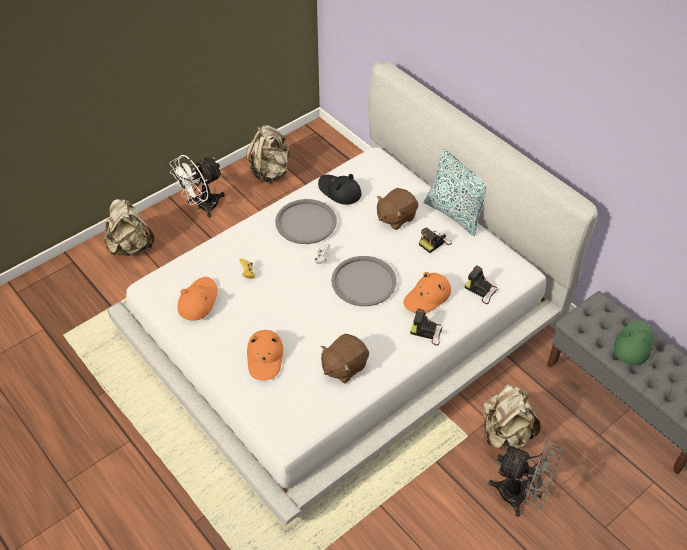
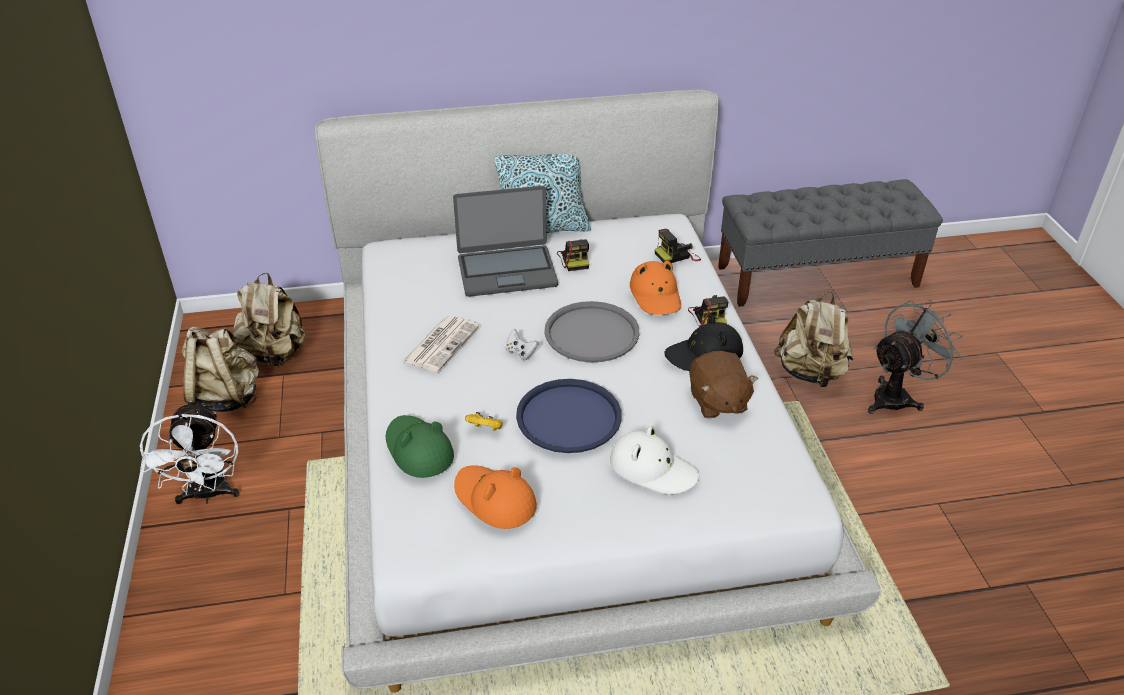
camera: 60 degrees left, 10 degrees down
beige backpack [104,199,154,256] -> beige backpack moved to [233,273,305,367]
orange hat [247,330,283,380] -> white hat [610,426,699,494]
grey tray [275,199,337,244] -> newspaper [402,315,479,372]
black hat [318,174,361,205] -> black hat moved to [664,316,743,371]
brown plush toy [377,188,418,230] -> laptop [453,186,558,297]
camera [410,308,443,346] -> camera turned 60 degrees counterclockwise [688,295,728,327]
green hat [614,321,653,365] -> green hat moved to [386,415,454,478]
none -> blue tray [516,379,622,453]

